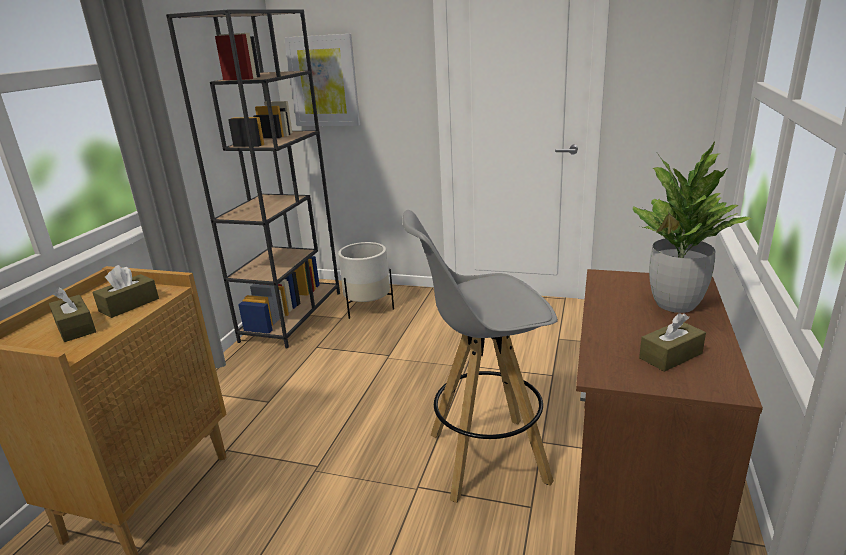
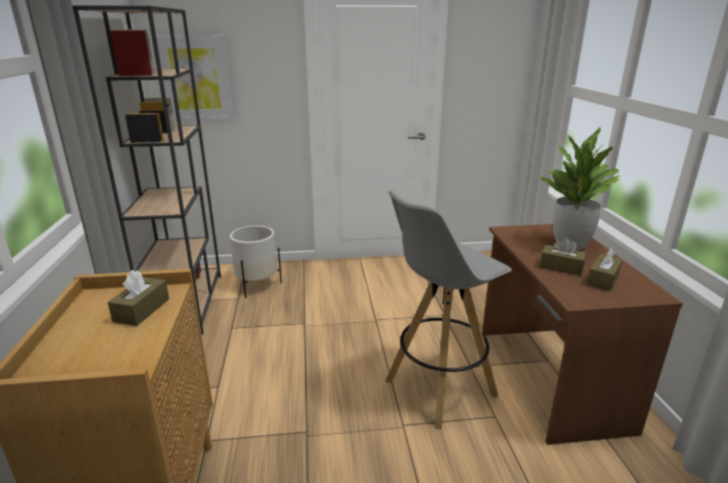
camera: 25 degrees left, 0 degrees up
brown tissue box [49,287,96,342] -> brown tissue box moved to [540,237,586,276]

